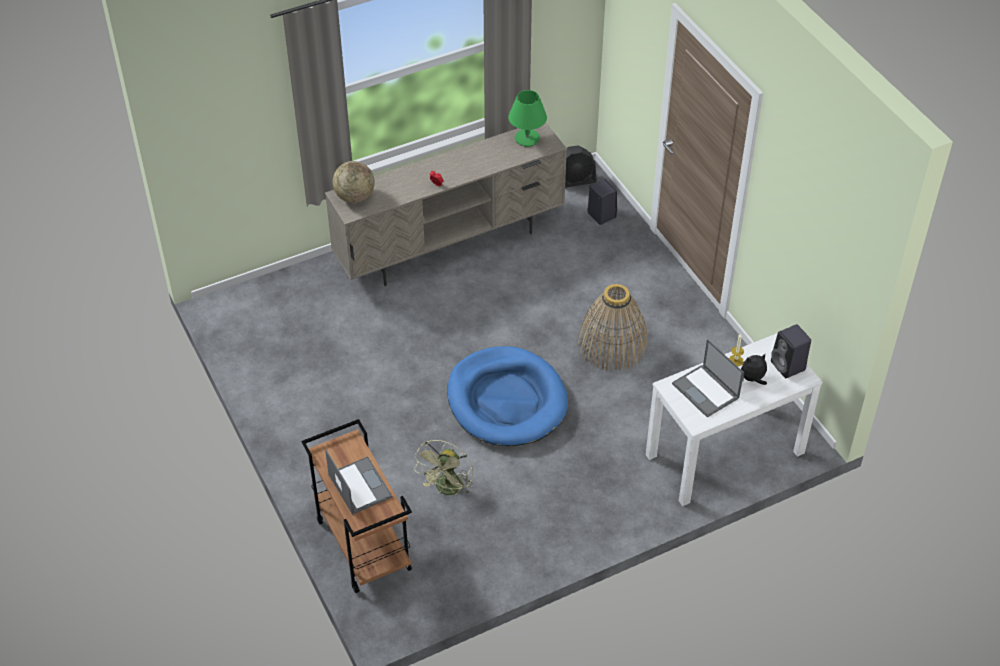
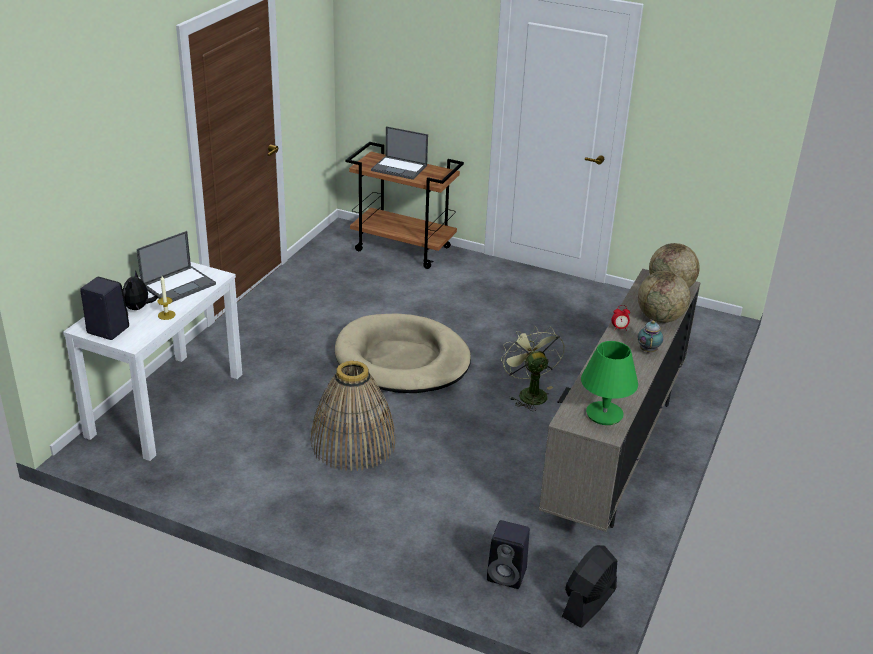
camera: 140 degrees right, 15 degrees down
green fan [415,440,474,495] -> green fan moved to [501,325,565,411]
blue dog bed [448,346,568,446] -> beige dog bed [335,313,471,393]
laptop [672,339,744,418] -> laptop turned 120 degrees clockwise [137,231,216,302]
plush toy [741,354,767,385] -> plush toy turned 150 degrees clockwise [123,271,158,310]
none -> globe [638,271,690,323]
none -> teapot [638,320,663,353]

